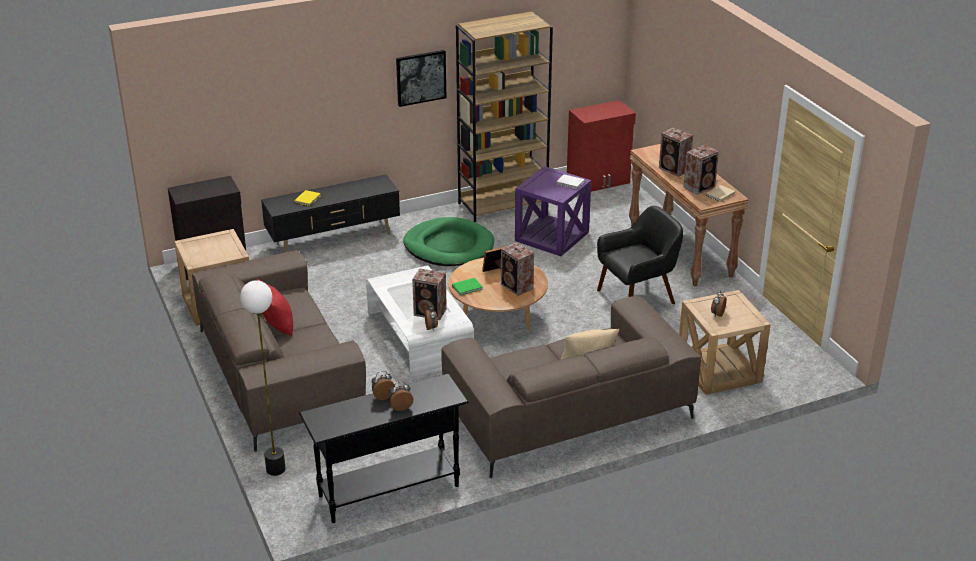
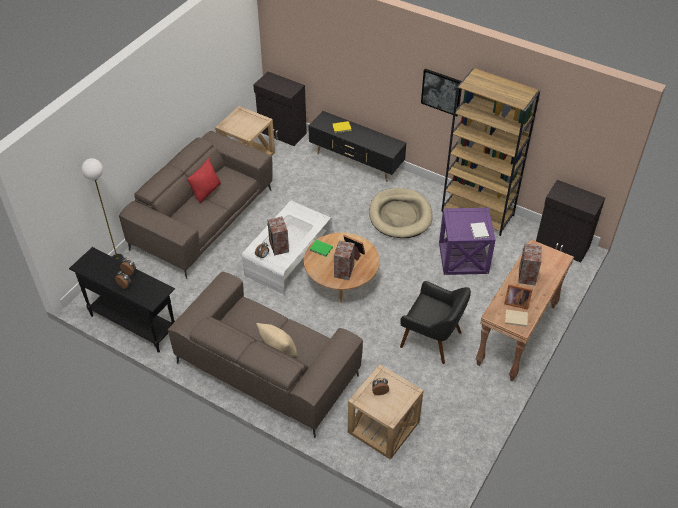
camera: 55 degrees right, 15 degrees up
green dog bed [403,217,494,266] -> beige dog bed [369,188,432,238]
red cabinet [567,100,636,192] -> black cabinet [536,180,605,262]
speaker [683,145,719,195] -> picture frame [504,284,533,309]

